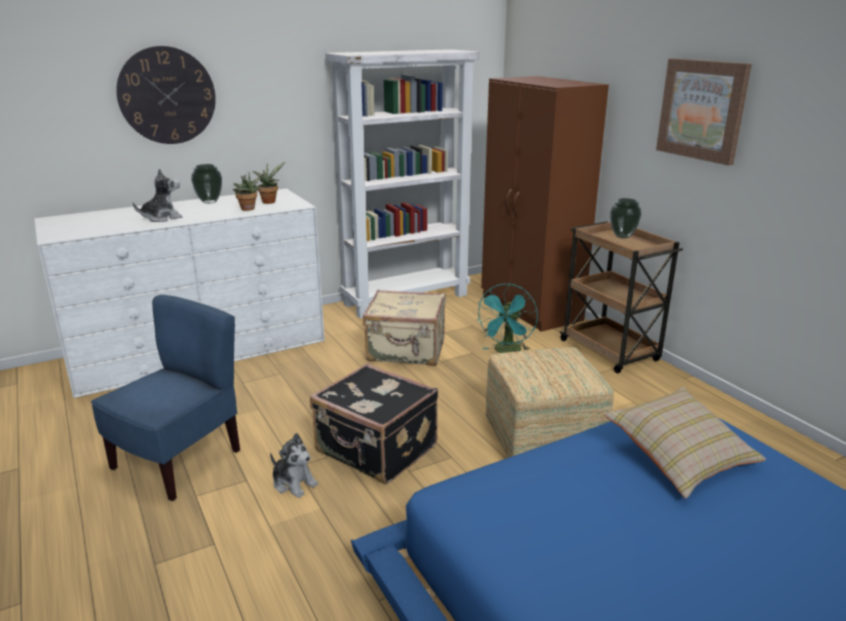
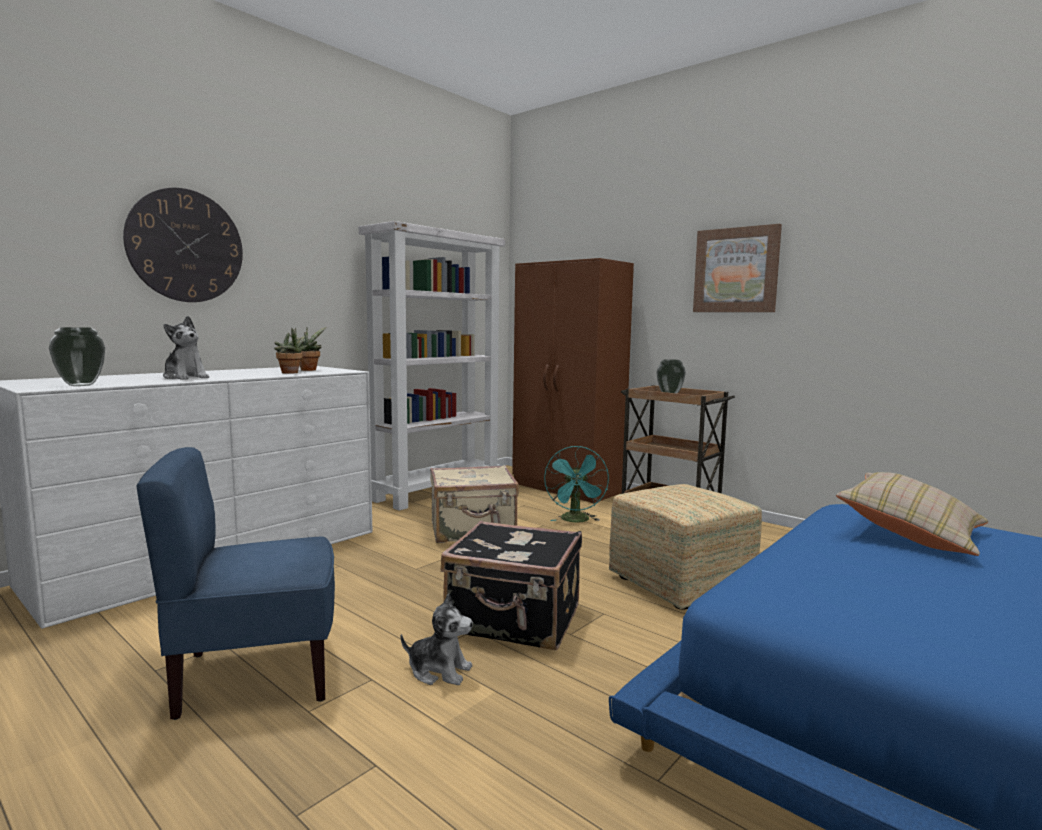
camera: 20 degrees left, 15 degrees down
blue chair [91,295,240,501] -> blue chair turned 120 degrees counterclockwise [136,447,335,720]
plush toy [133,169,182,222] -> plush toy turned 90 degrees clockwise [163,316,209,380]
vase [191,164,222,204] -> vase moved to [49,327,105,386]

